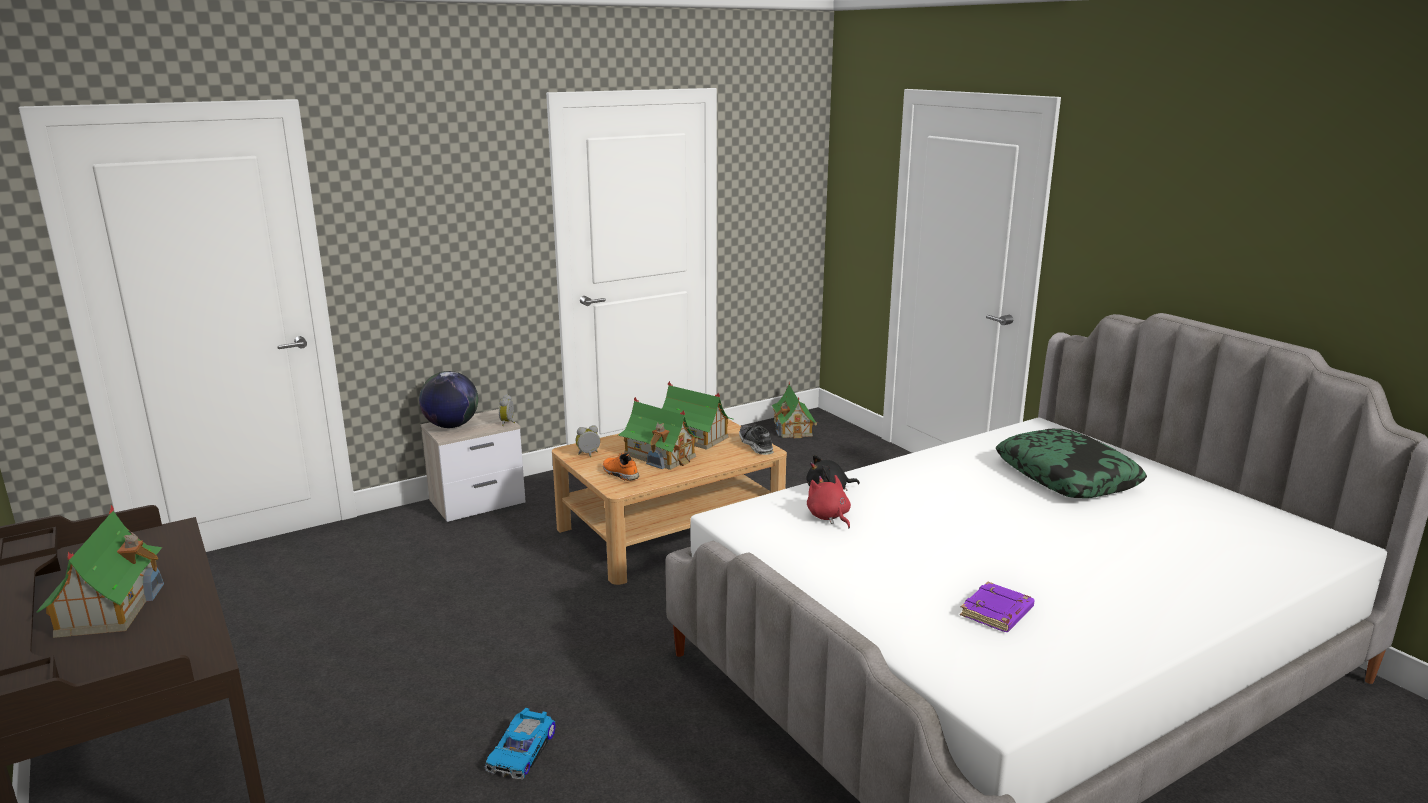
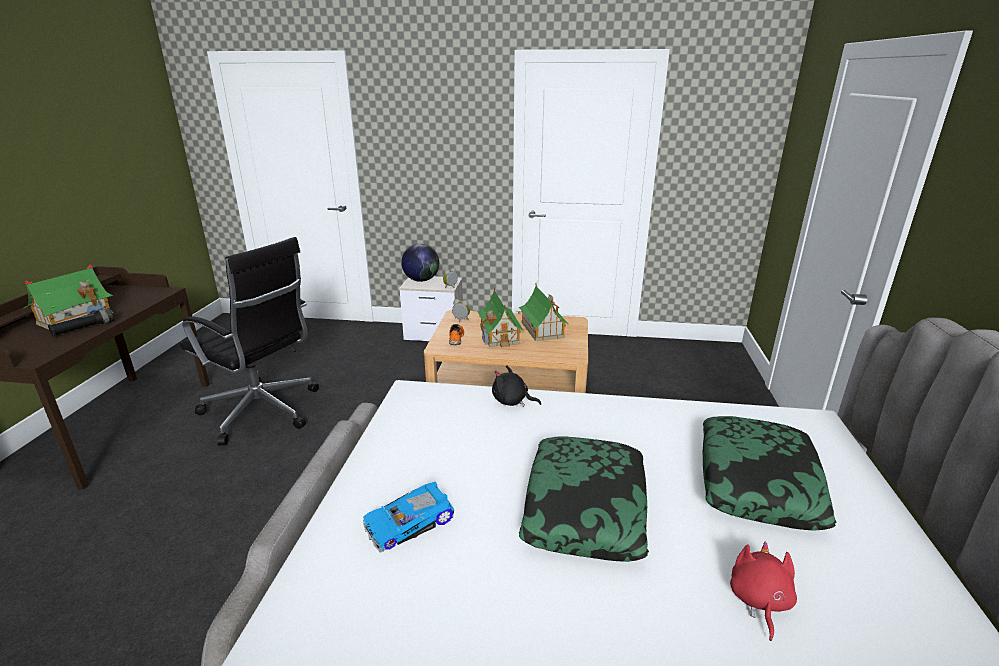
camera: 40 degrees right, 5 degrees up
toy car [485,708,555,780] -> toy car moved to [363,482,454,553]
shoe [739,424,774,455] -> none
toy house [771,383,819,438] -> none
red plush toy [807,475,851,528] -> red plush toy moved to [730,542,797,641]
purple book [960,582,1035,632] -> none
none -> black flashlight [48,308,114,337]
none -> black office chair [180,237,319,445]
none -> pillow [519,437,649,562]

